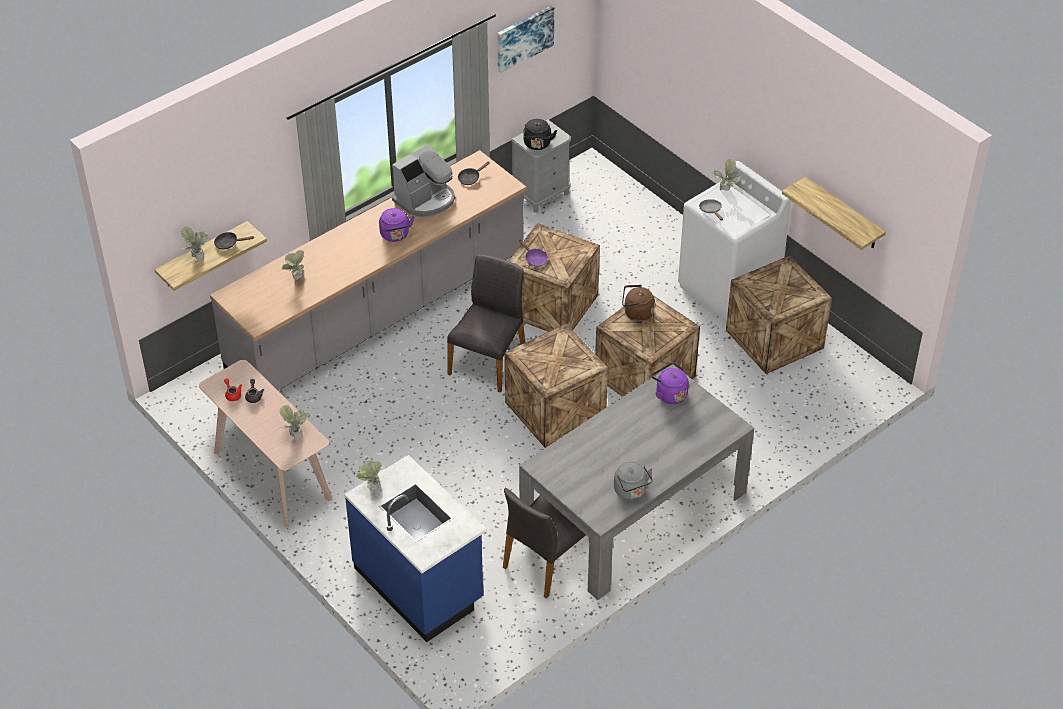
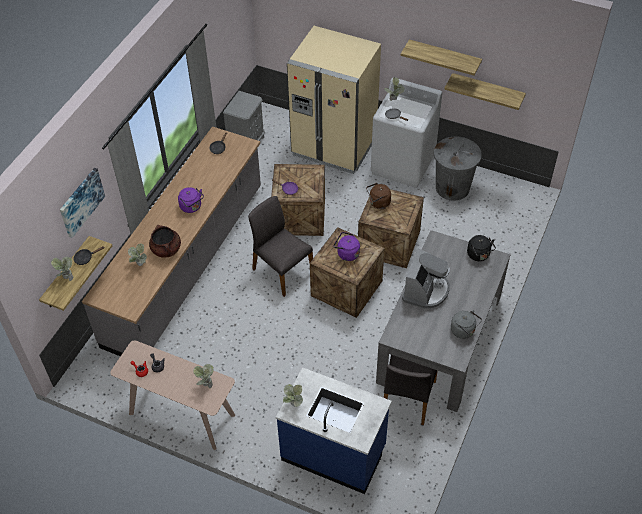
camera: 25 degrees left, 5 degrees up
coffee machine [392,144,455,217] -> coffee machine moved to [402,248,450,309]
grey chair [447,255,525,393] -> grey chair turned 45 degrees counterclockwise [248,196,313,297]
picture [497,6,554,73] -> picture moved to [60,168,105,238]
black kettle [524,119,557,150] -> black kettle moved to [467,235,496,261]
purple kettle [651,362,689,404] -> purple kettle moved to [334,232,360,261]
crate [726,255,832,374] -> grey trash can [434,136,482,201]
none -> brown cooking pot [149,225,181,258]
none -> beige fridge [287,26,381,174]
none -> shelf [401,39,482,75]

